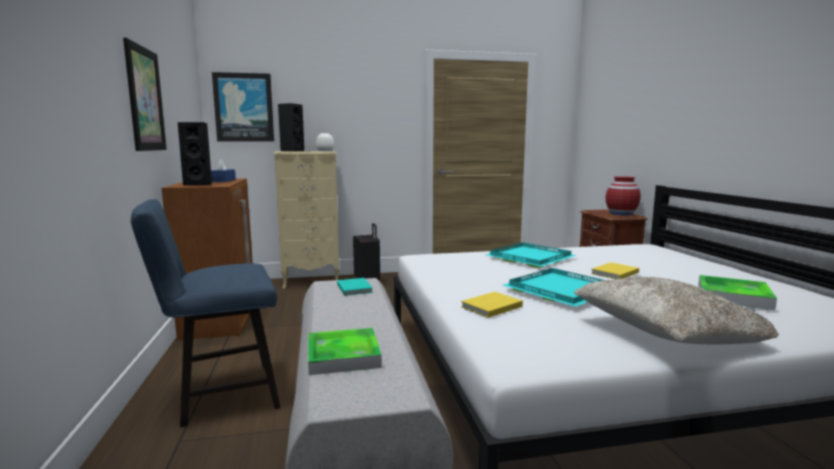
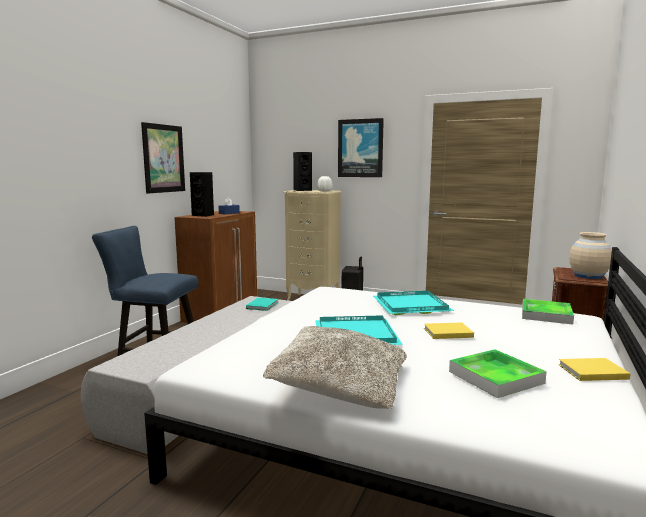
camera: 35 degrees right, 0 degrees up
picture [212,72,274,142] -> picture moved to [338,118,384,177]
tray [308,328,382,375] -> tray moved to [522,299,574,324]
yellow book [461,292,523,318] -> yellow book moved to [558,358,631,381]
red vase [606,176,641,215] -> beige vase [569,232,612,279]

